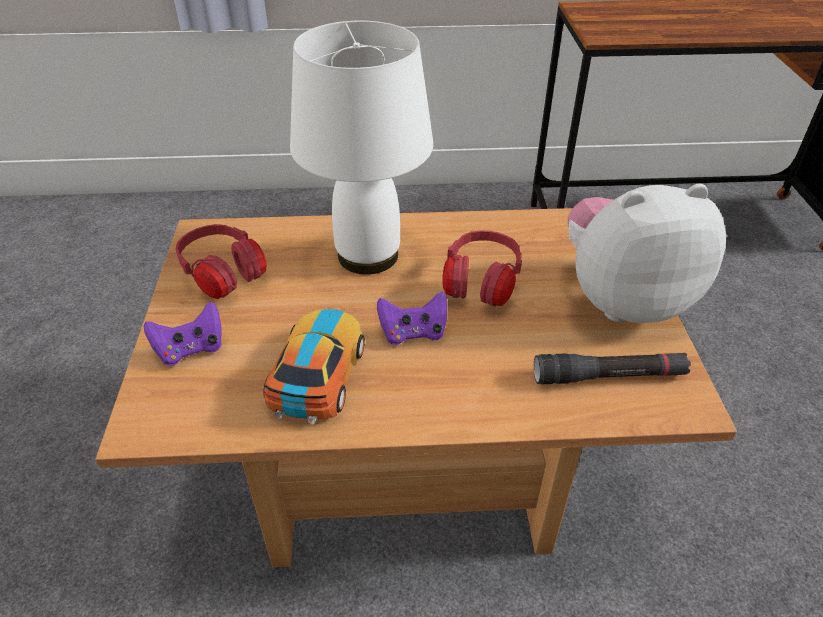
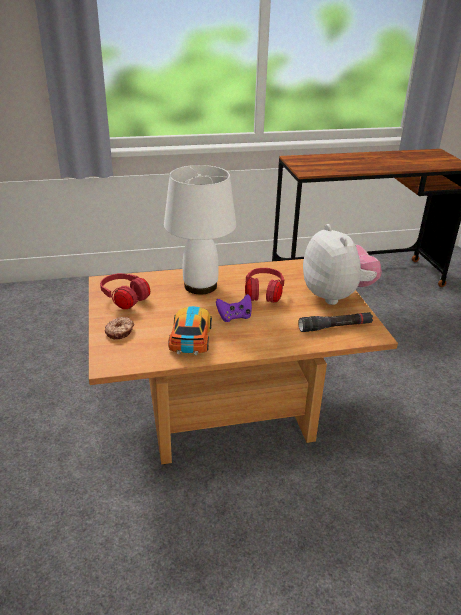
camera: 10 degrees left, 10 degrees down
purple game controller [144,302,222,366] -> donut [105,317,134,339]
plush toy [568,184,726,323] -> plush toy turned 90 degrees clockwise [303,224,382,305]

